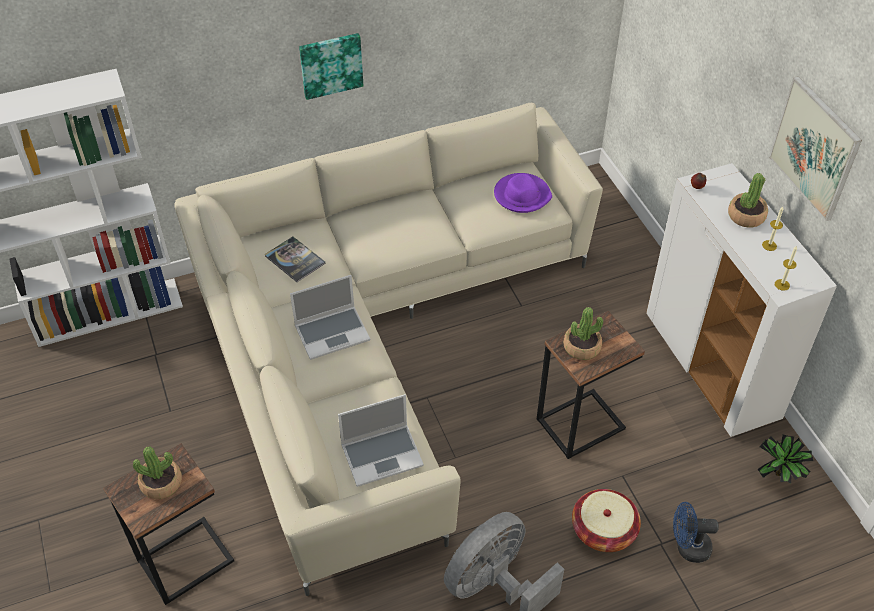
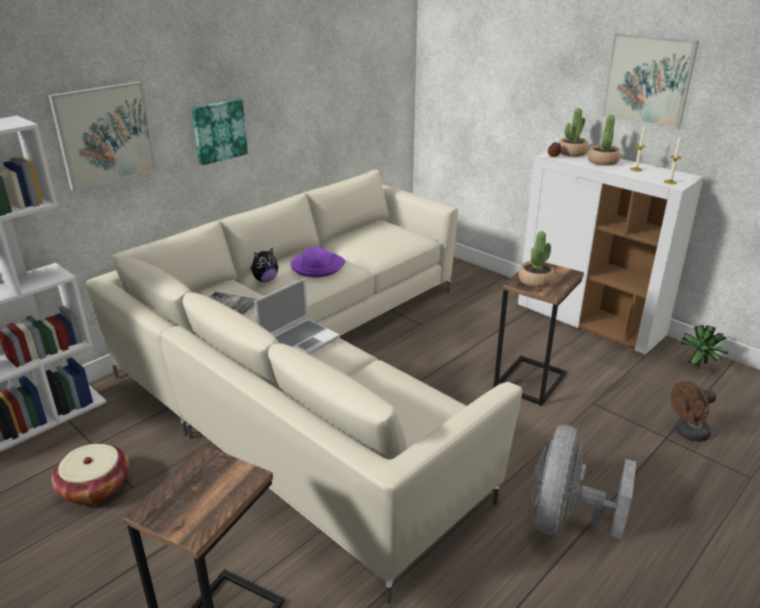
camera: 25 degrees left, 20 degrees down
potted plant [133,446,182,499] -> potted plant moved to [559,108,589,157]
laptop [338,394,424,487] -> none
purple hat [494,173,552,213] -> purple hat moved to [290,247,345,277]
basket [572,489,641,552] -> basket moved to [52,444,129,505]
blue fan [673,502,719,563] -> brown fan [671,381,716,442]
none -> picture [49,81,157,191]
none -> plush toy [250,247,278,282]

